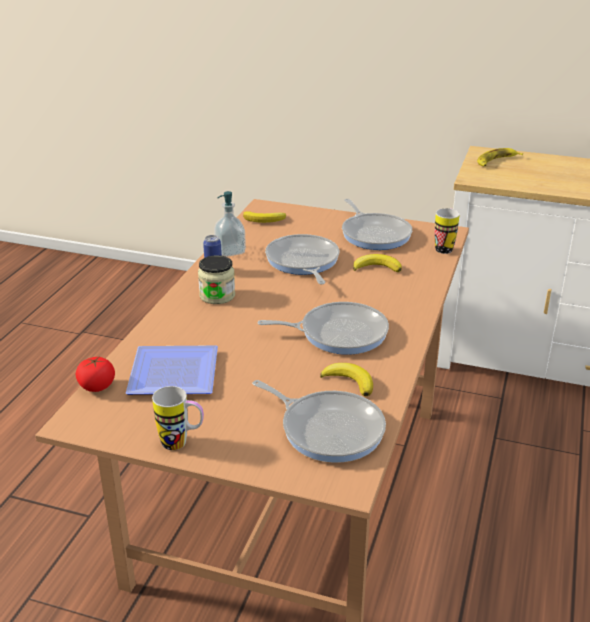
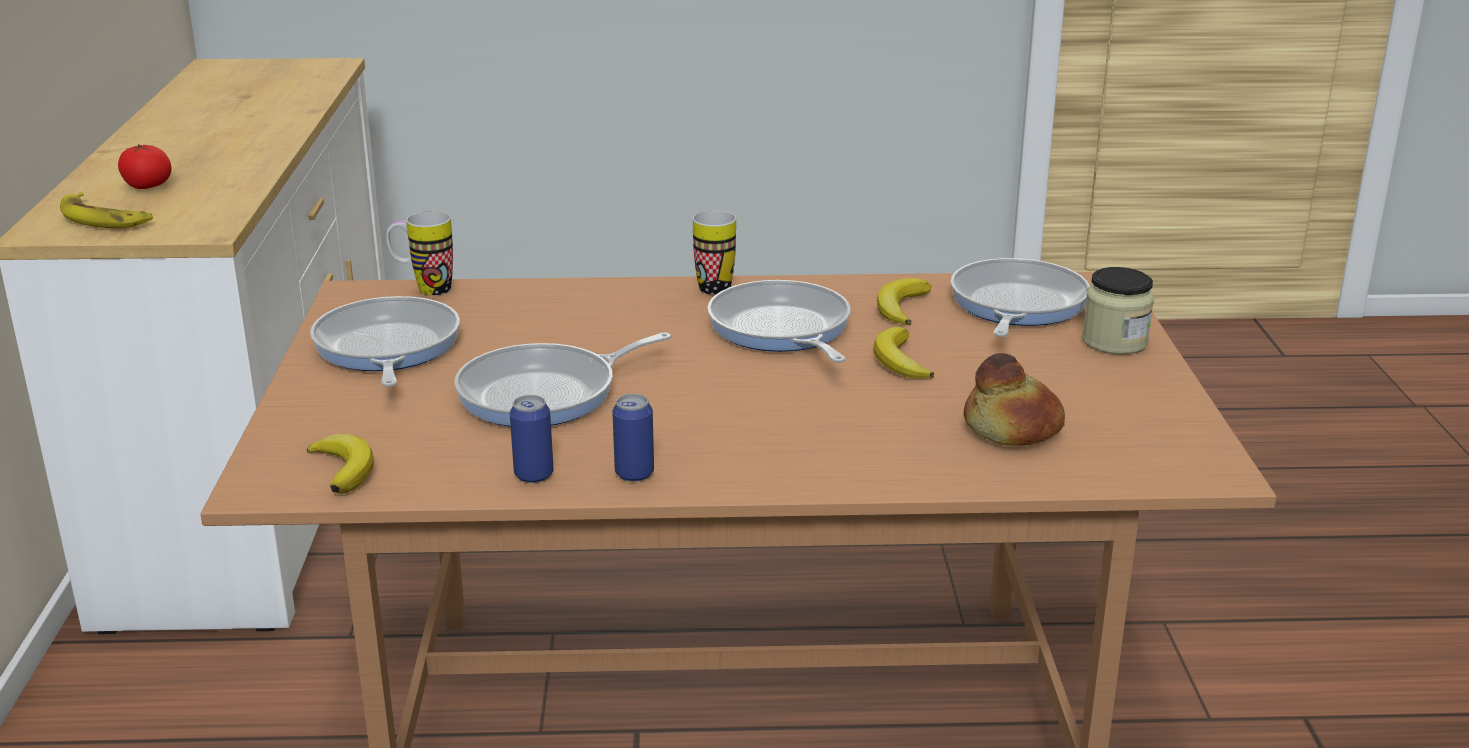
camera: 110 degrees left, 5 degrees down
tomato [76,356,115,392] -> tomato moved to [118,144,172,189]
plate [126,345,218,395] -> bread [964,353,1065,446]
mug [152,386,204,450] -> mug moved to [693,210,736,295]
jar [198,255,235,304] -> jar moved to [1082,267,1154,355]
soap dispenser [214,191,246,257] -> can [510,395,553,483]
frying pan [342,199,412,250] -> frying pan turned 60 degrees counterclockwise [310,296,460,387]
banana [353,254,402,272] -> banana moved to [874,327,934,379]

